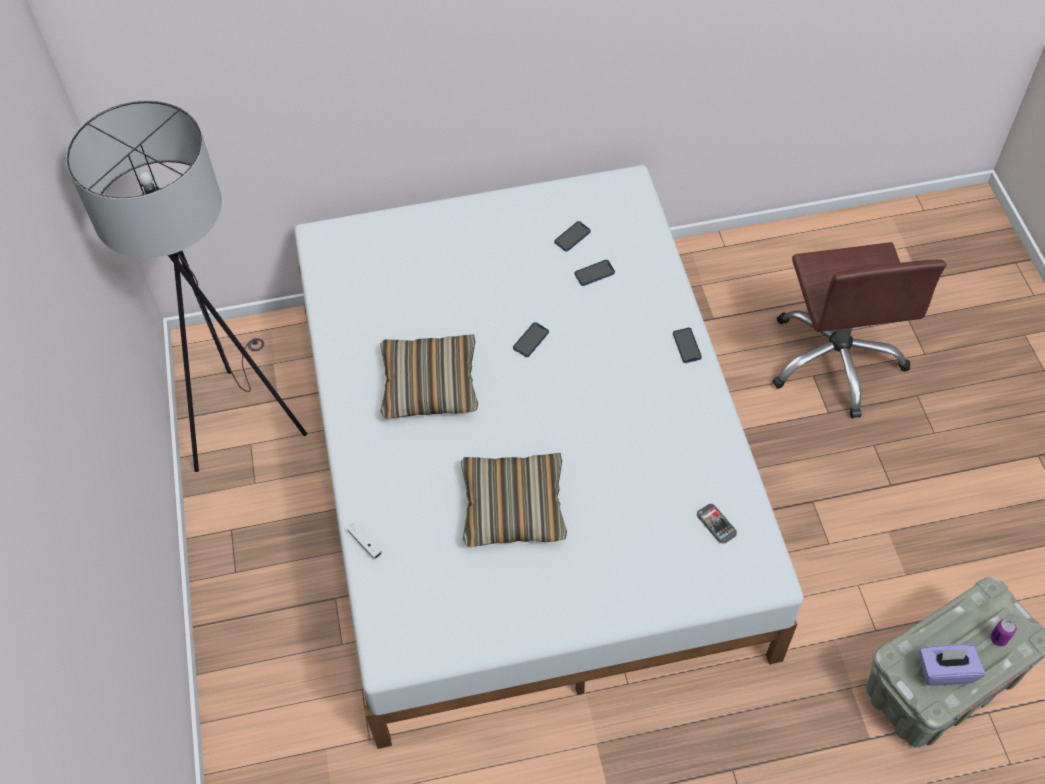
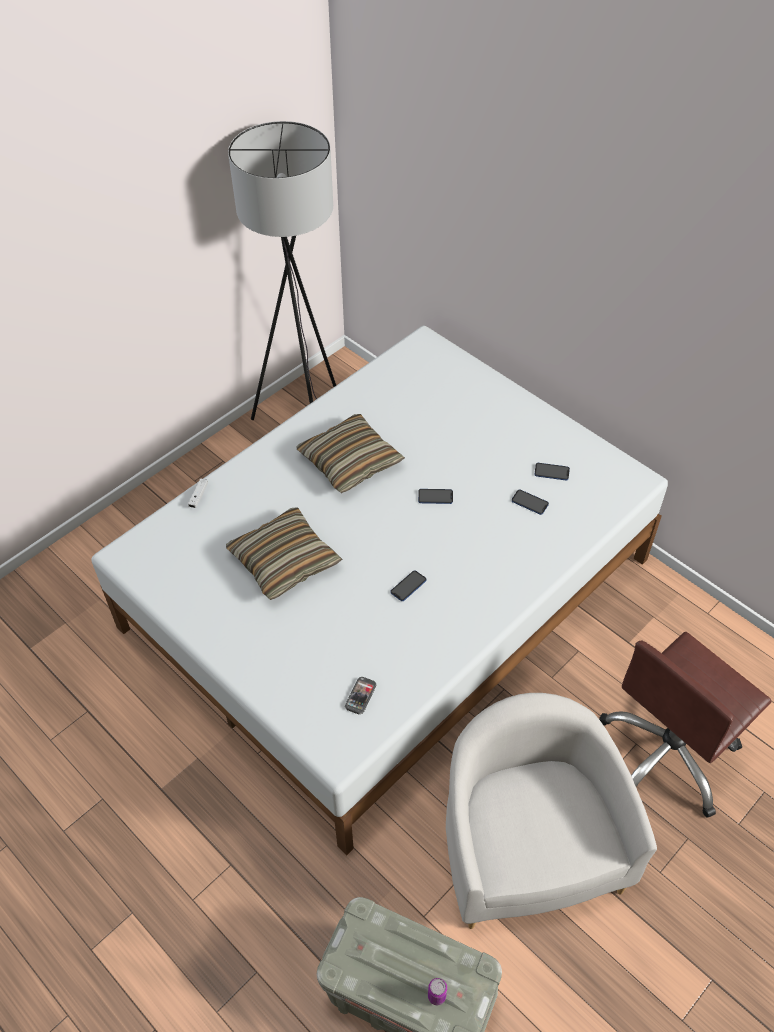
camera: 55 degrees right, 5 degrees down
phone [673,328,702,363] -> phone moved to [390,571,427,601]
purple tissue box [920,644,985,686] -> none
none -> white armchair [446,693,657,929]

